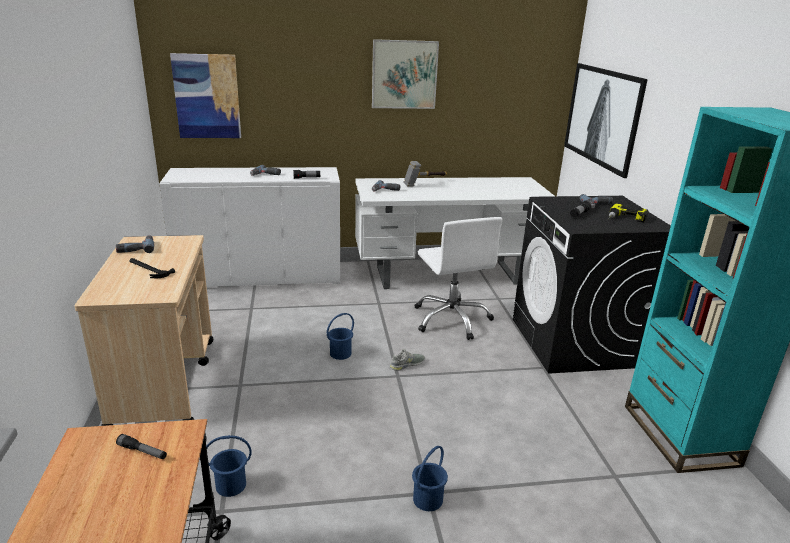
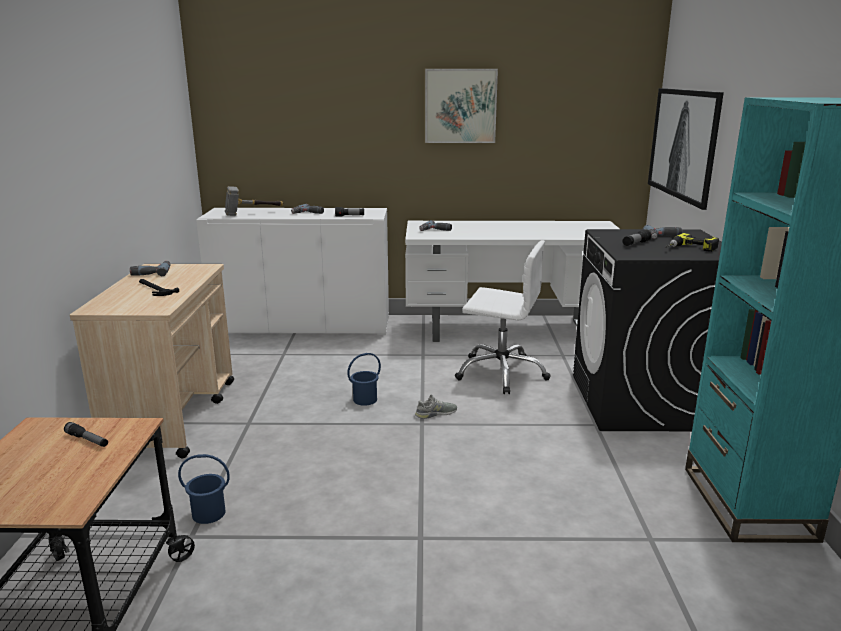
camera: 10 degrees right, 5 degrees down
picture [170,53,241,138] -> none
hammer [403,161,447,187] -> hammer moved to [225,186,284,216]
blue bucket [412,446,448,511] -> none
white office chair [414,217,502,340] -> white office chair turned 60 degrees counterclockwise [455,240,551,394]

